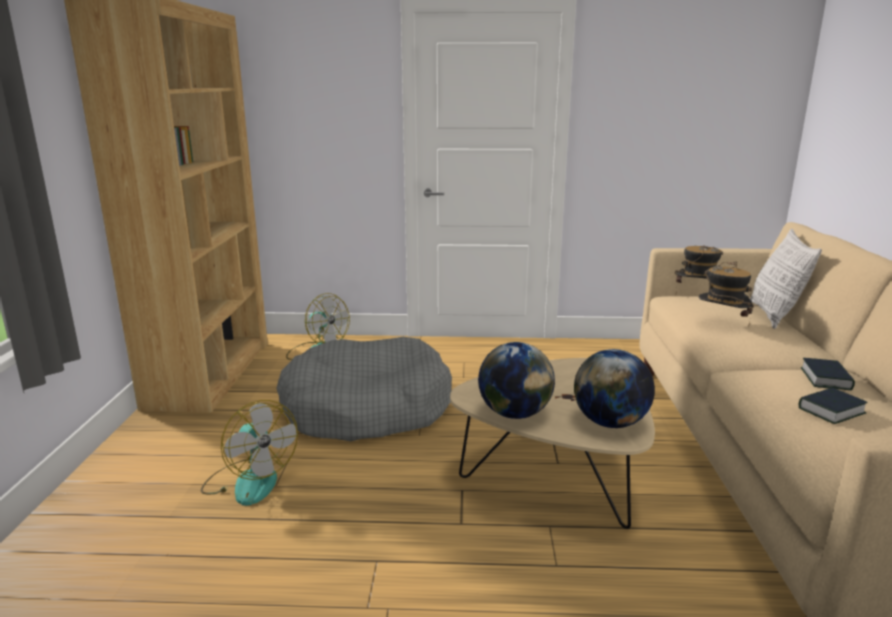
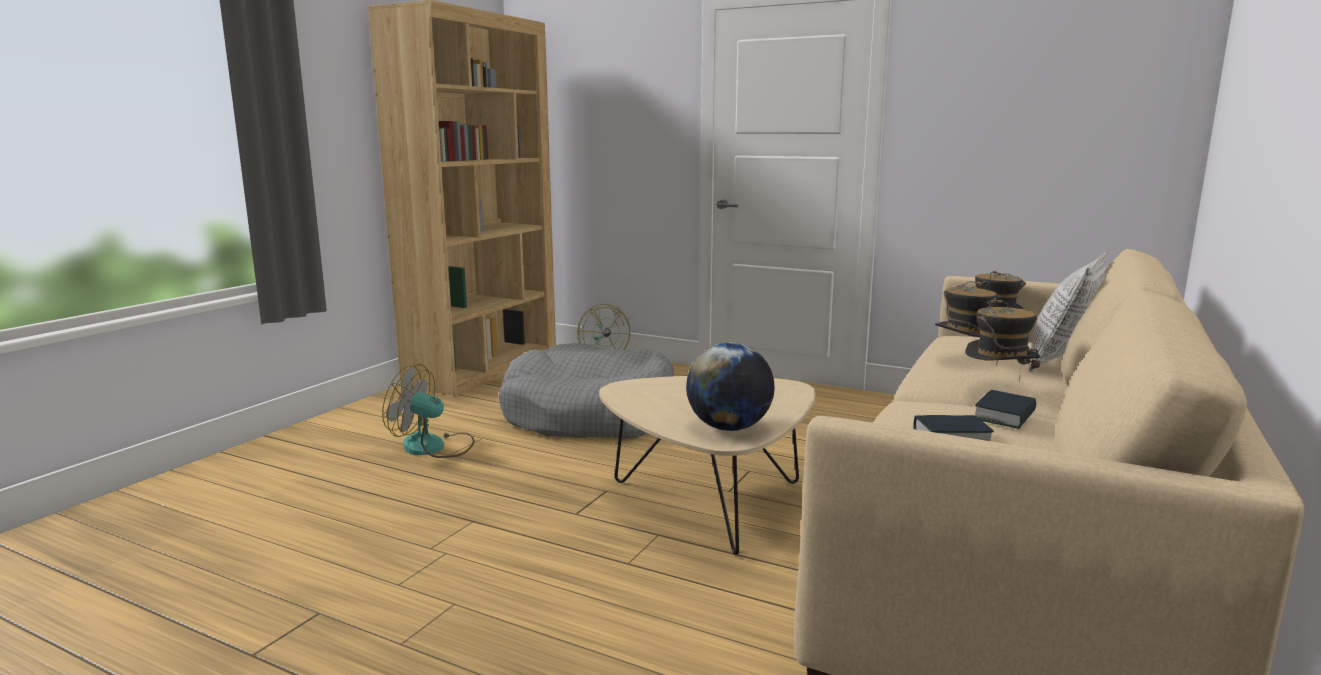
camera: 25 degrees right, 5 degrees down
fan [201,400,298,506] -> fan turned 120 degrees clockwise [382,364,475,458]
globe [478,342,555,419] -> none
none -> hat [965,298,1040,382]

